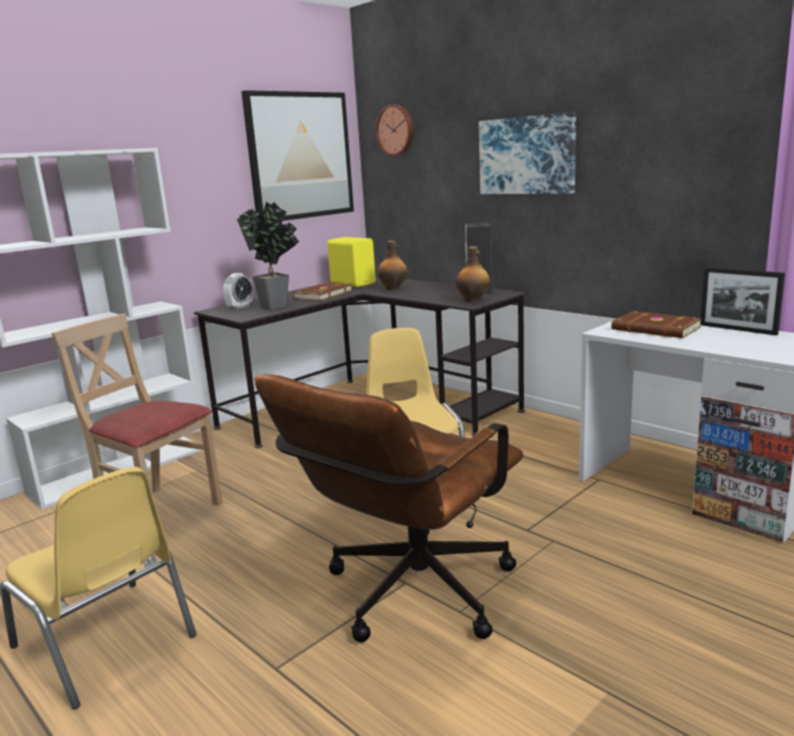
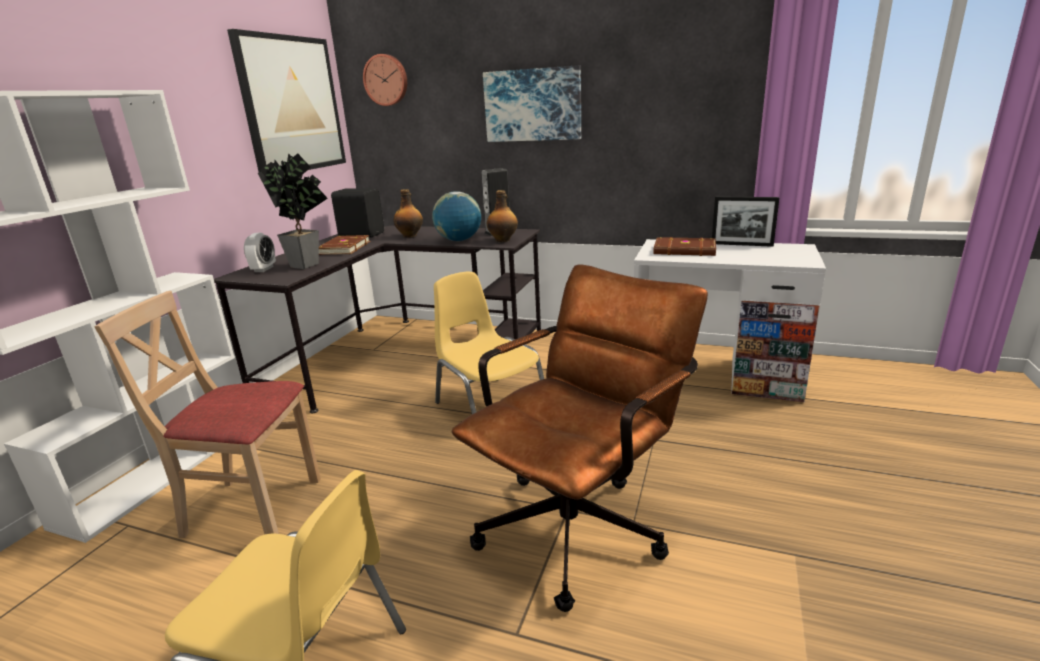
camera: 25 degrees left, 5 degrees up
brown office chair [254,374,524,643] -> brown office chair turned 150 degrees counterclockwise [452,264,708,612]
yellow speaker [327,237,376,287] -> black speaker [331,189,384,238]
none -> globe [432,191,481,241]

